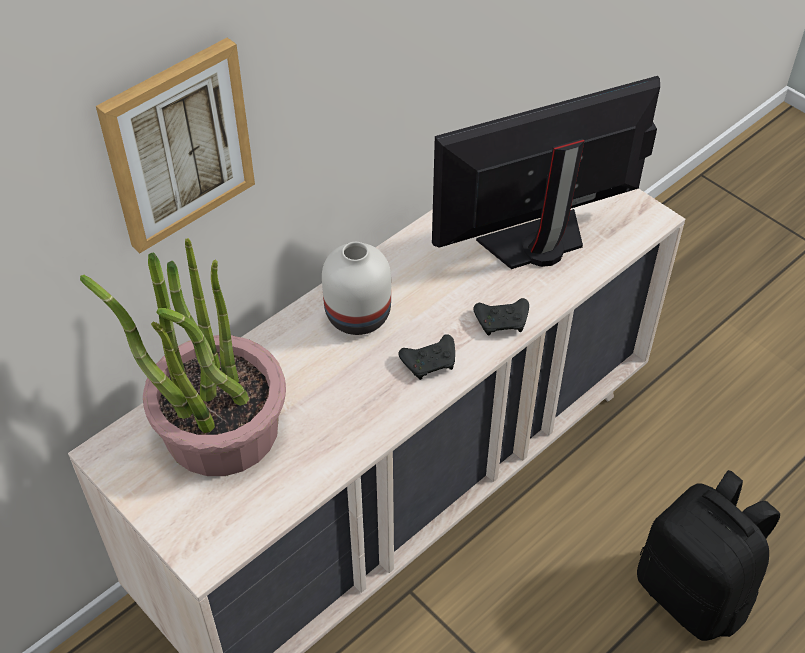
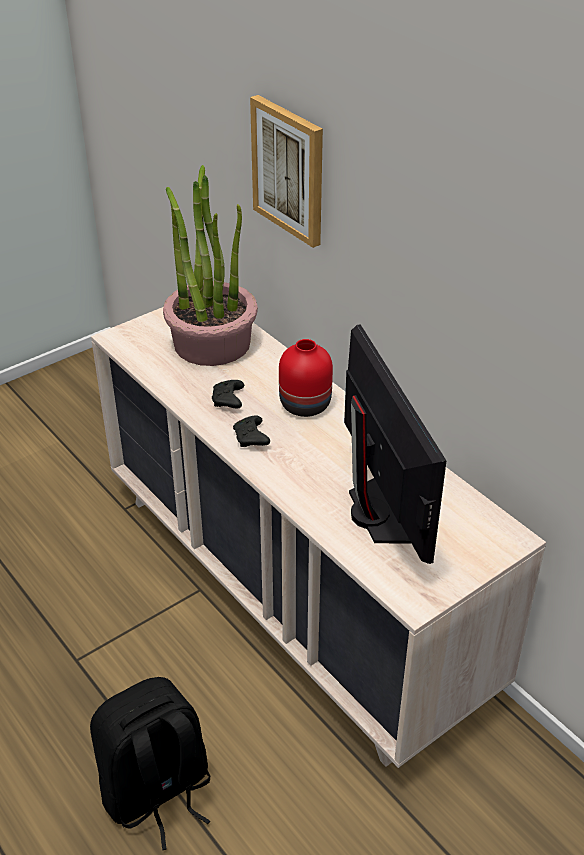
camera: 95 degrees right, 10 degrees down
white vase [322,242,391,335] -> red vase [279,339,333,417]
black game controller [474,298,529,335] -> black game controller moved to [212,380,244,408]

